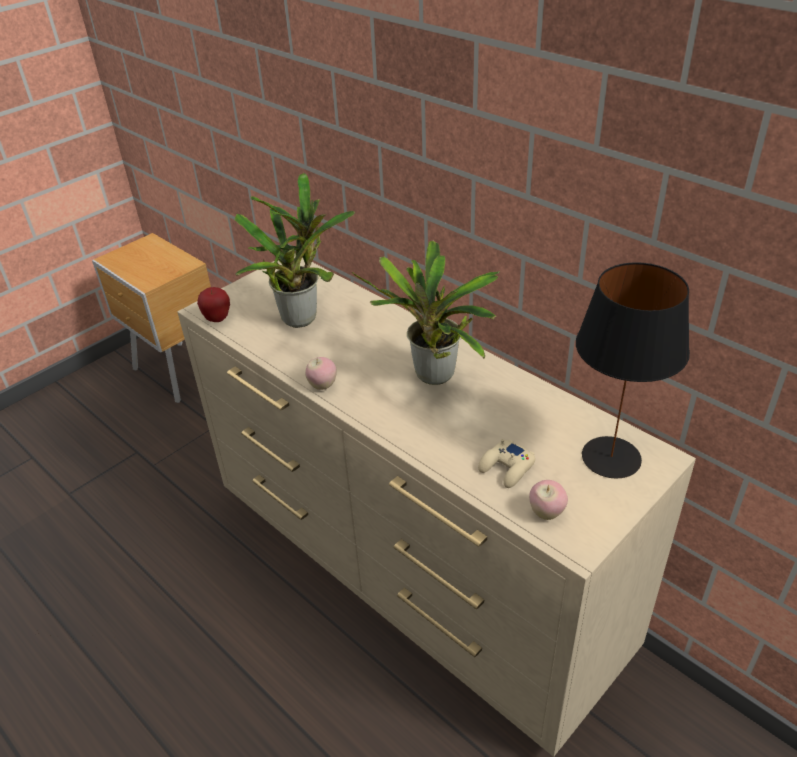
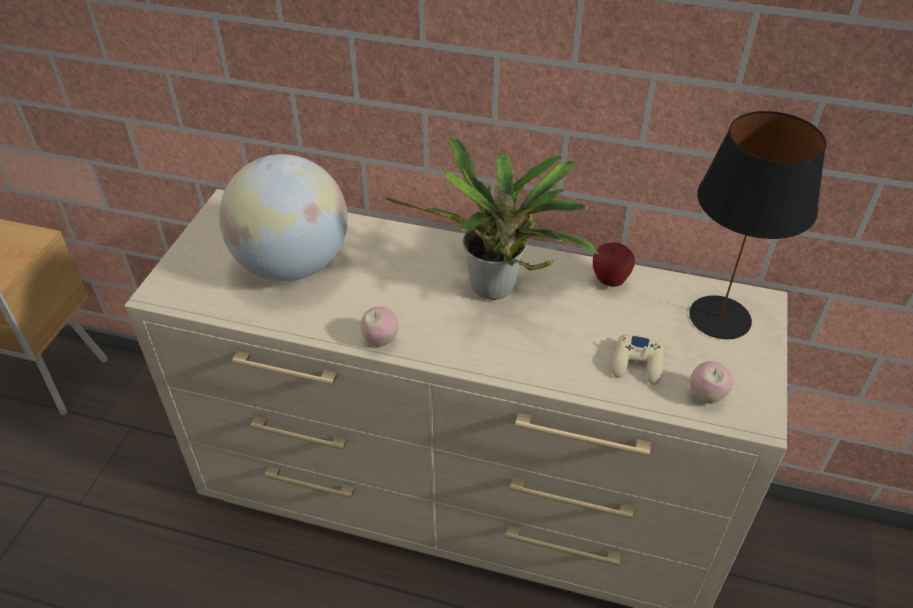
camera: 30 degrees left, 5 degrees up
apple [197,287,230,322] -> apple moved to [593,243,635,287]
potted plant [235,173,355,328] -> globe [219,154,348,281]

